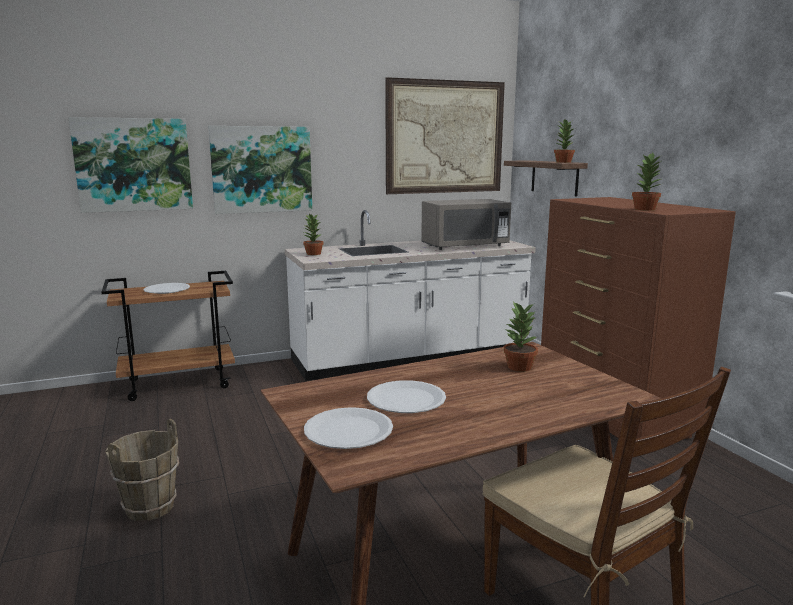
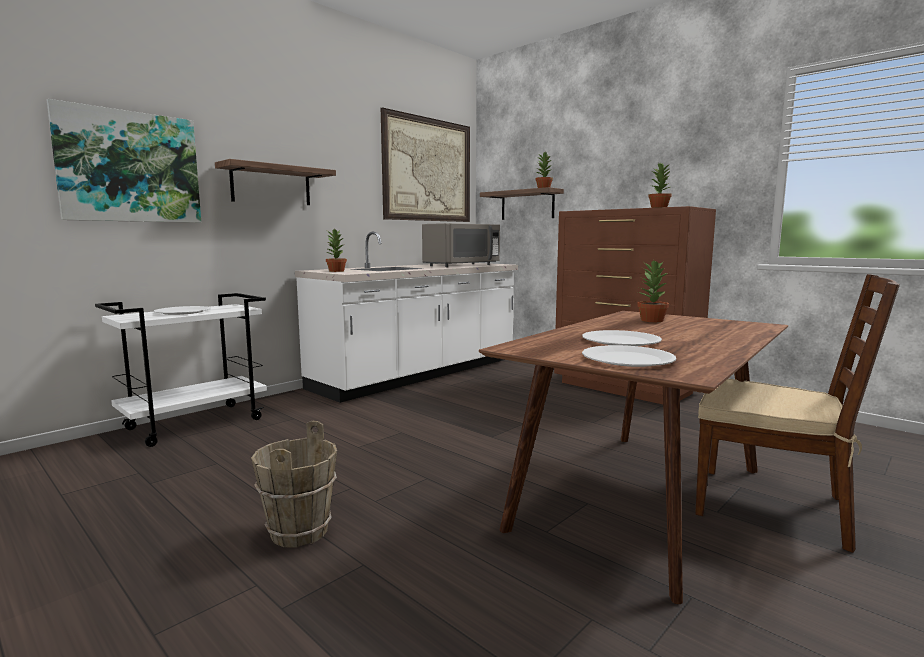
camera: 25 degrees left, 5 degrees down
brown cart [102,271,235,401] -> white cart [95,293,267,447]
picture [208,126,312,214] -> shelf [215,159,336,205]

